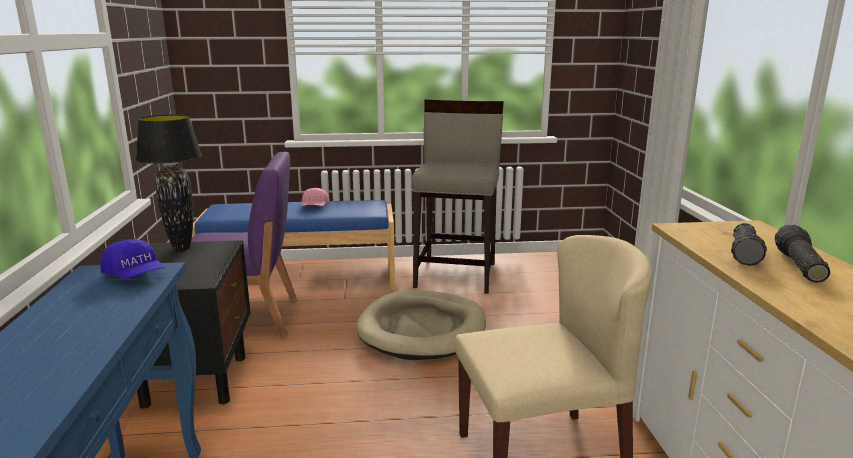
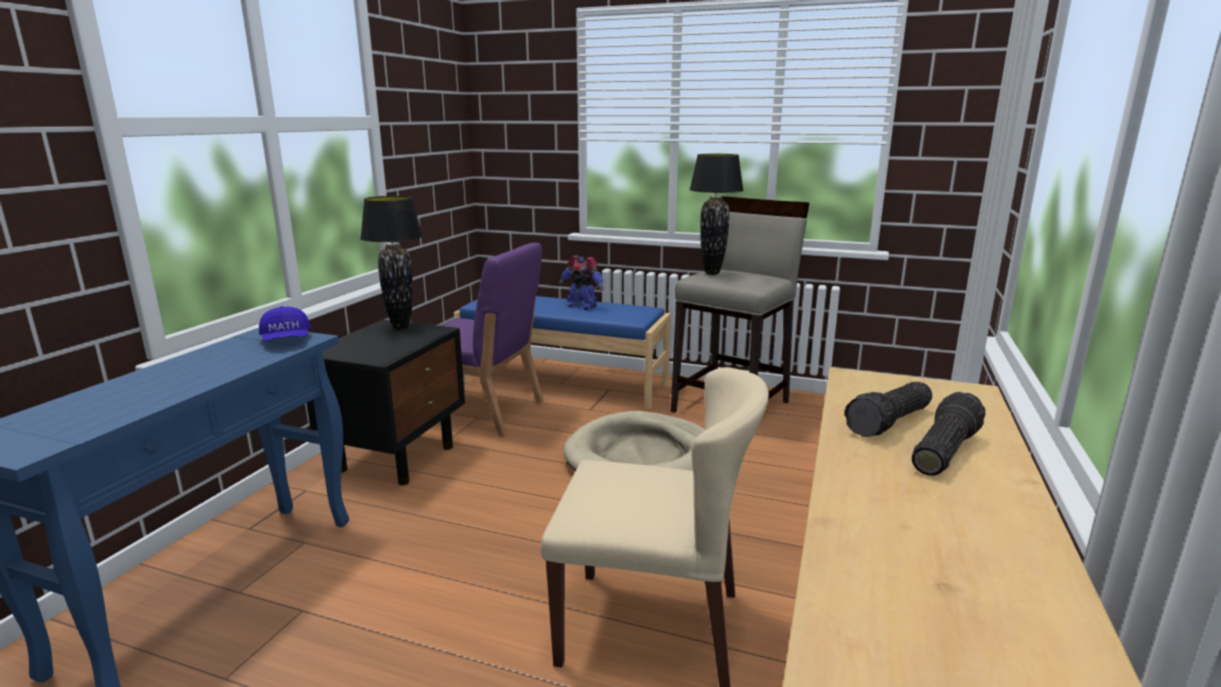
camera: 25 degrees right, 0 degrees up
pink cap [301,187,329,206] -> toy robot [559,255,603,310]
none -> black table lamp [689,154,744,275]

